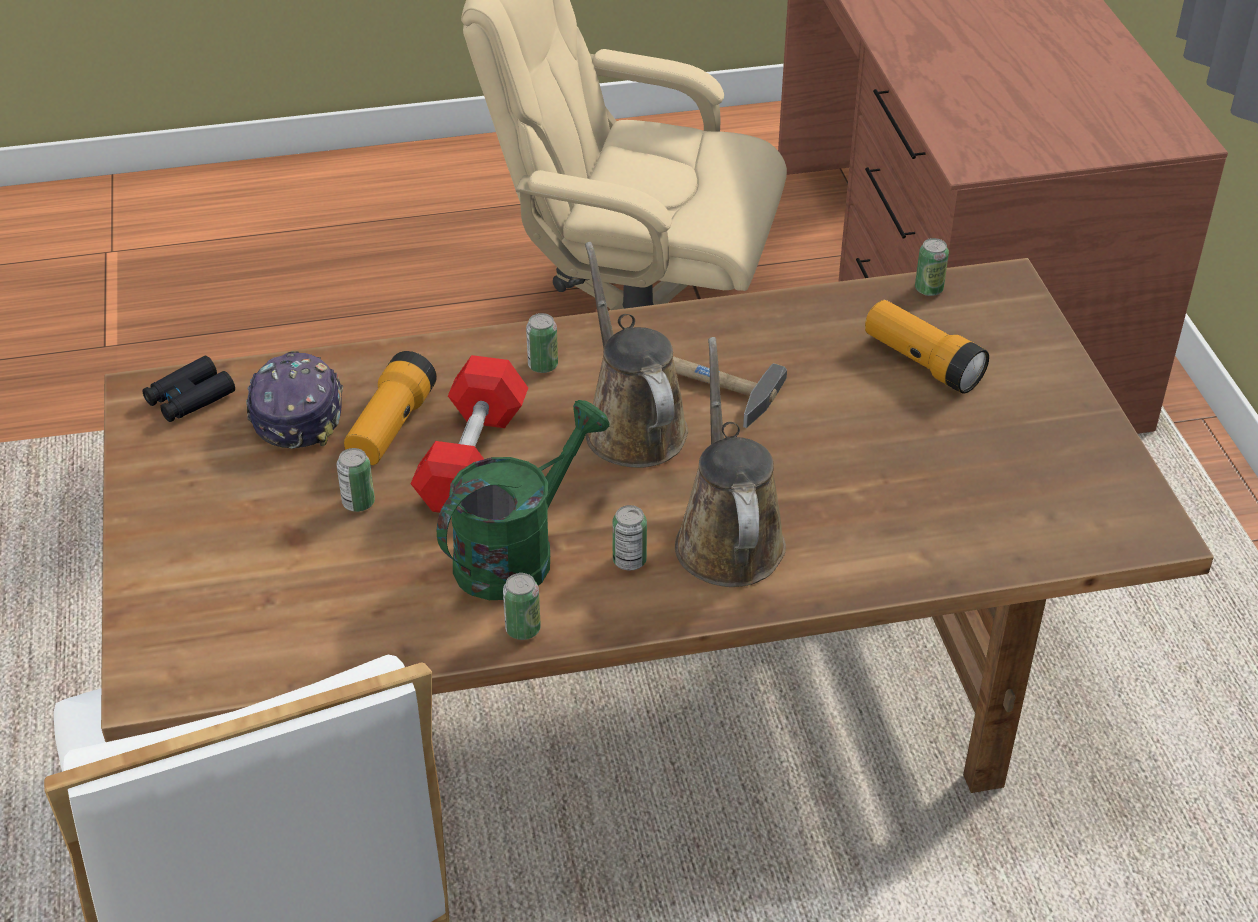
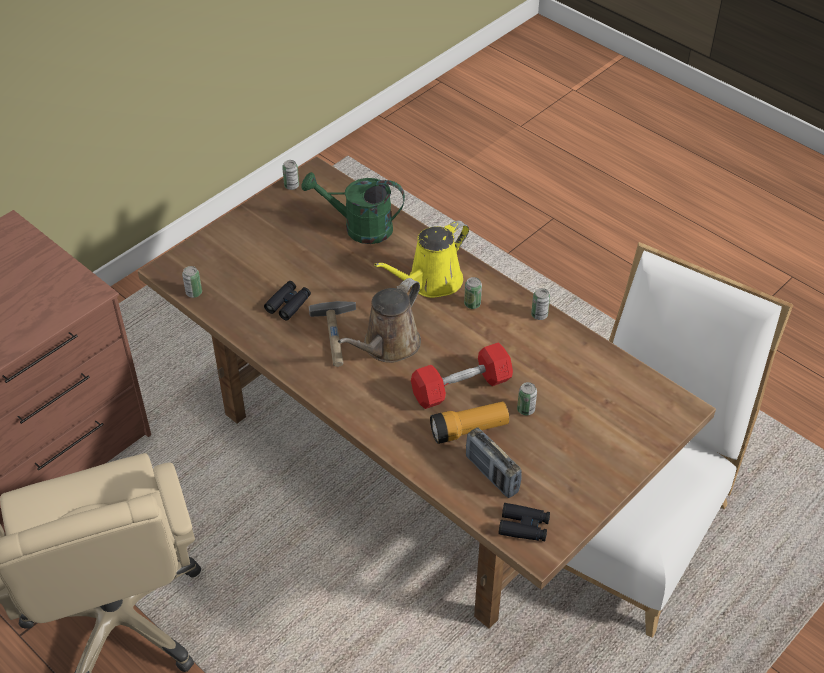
camera: 125 degrees left, 5 degrees up
cap [246,351,343,449] -> radio [466,428,522,498]
green watering can [437,400,609,600] -> green watering can moved to [302,172,405,244]
can [526,313,558,373] -> can moved to [282,160,299,190]
brown watering can [675,337,786,587] -> yellow watering can [374,220,469,298]
flashlight [865,300,989,394] -> none
none -> black binoculars [264,281,311,320]

